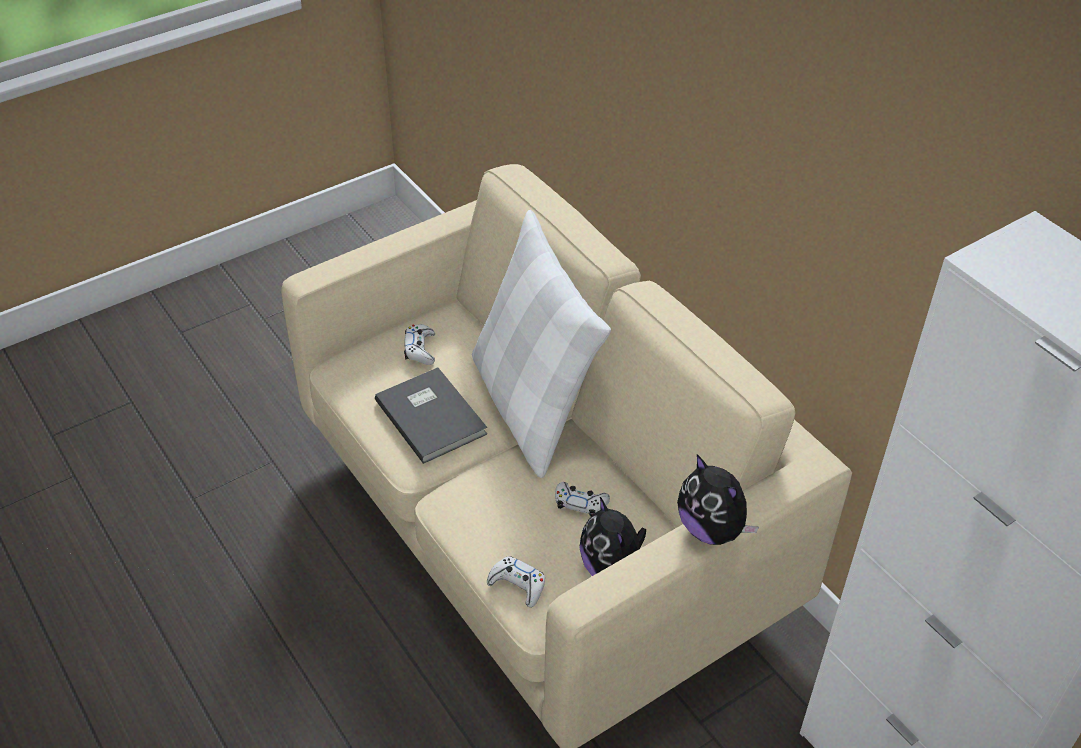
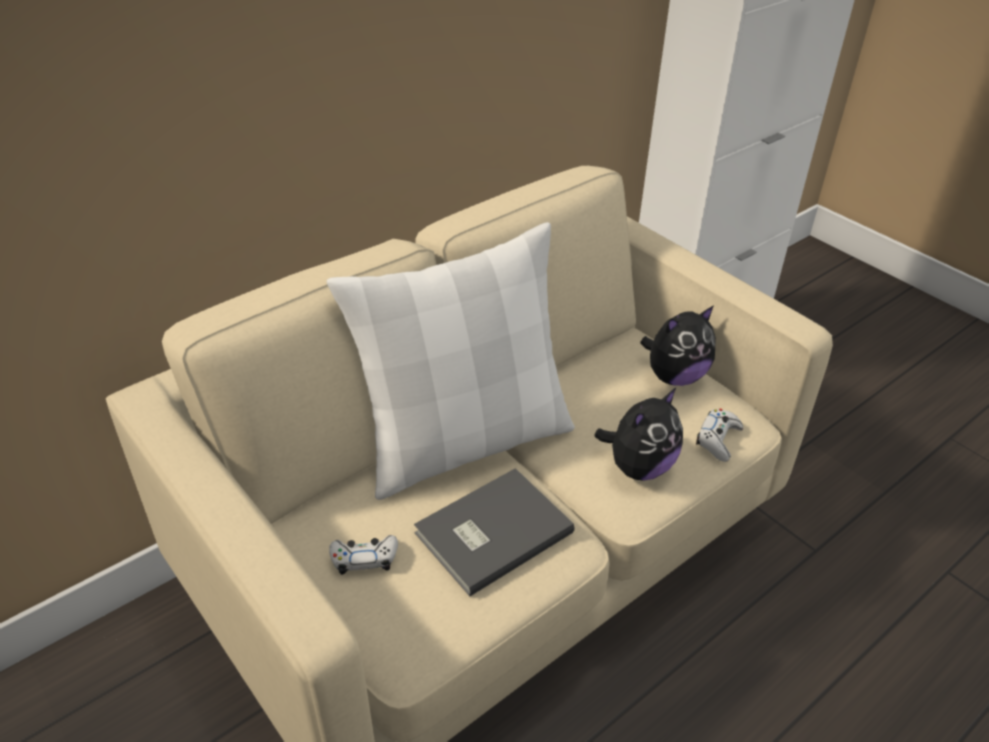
camera: 95 degrees left, 5 degrees down
white game controller [555,482,610,516] -> none
plush toy [677,454,759,545] -> plush toy moved to [594,388,683,481]

